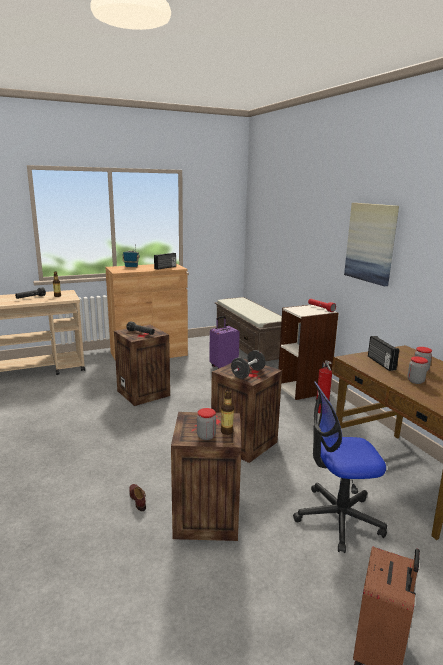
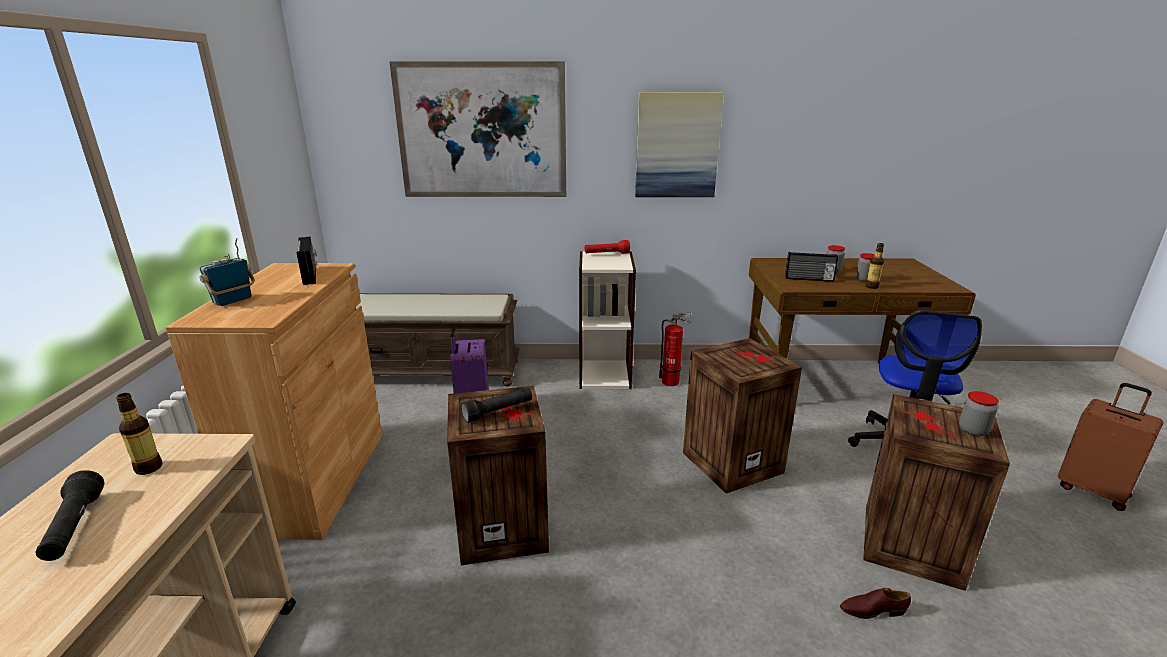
camera: 65 degrees left, 5 degrees up
bottle [221,389,234,435] -> bottle moved to [865,243,884,289]
black dumbbell [231,350,266,379] -> none
none -> picture [389,61,566,197]

